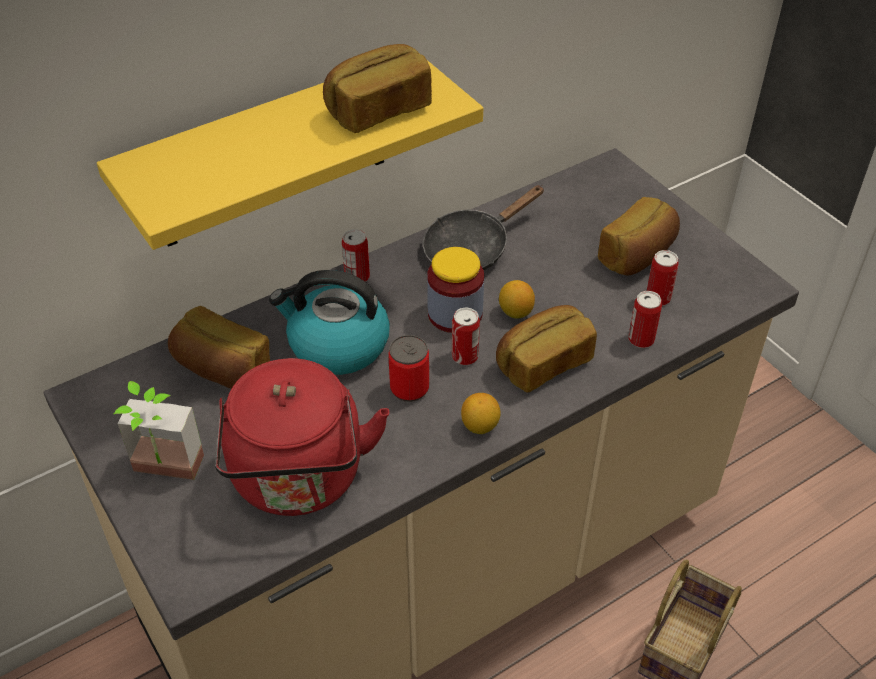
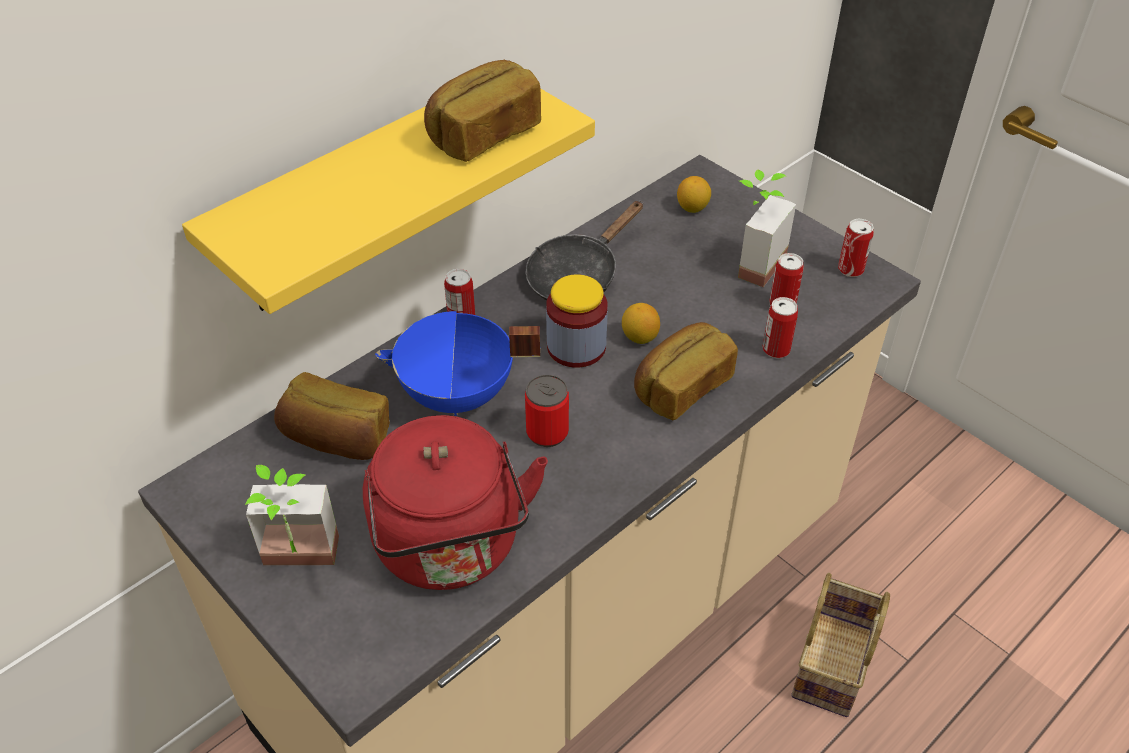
camera: 10 degrees left, 0 degrees up
kettle [269,270,390,375] -> blue cooking pot [375,311,540,416]
can [452,308,480,365] -> can moved to [838,219,874,277]
lemon [461,393,501,434] -> lemon moved to [677,176,711,213]
bread [598,197,680,275] -> potted plant [738,169,796,287]

